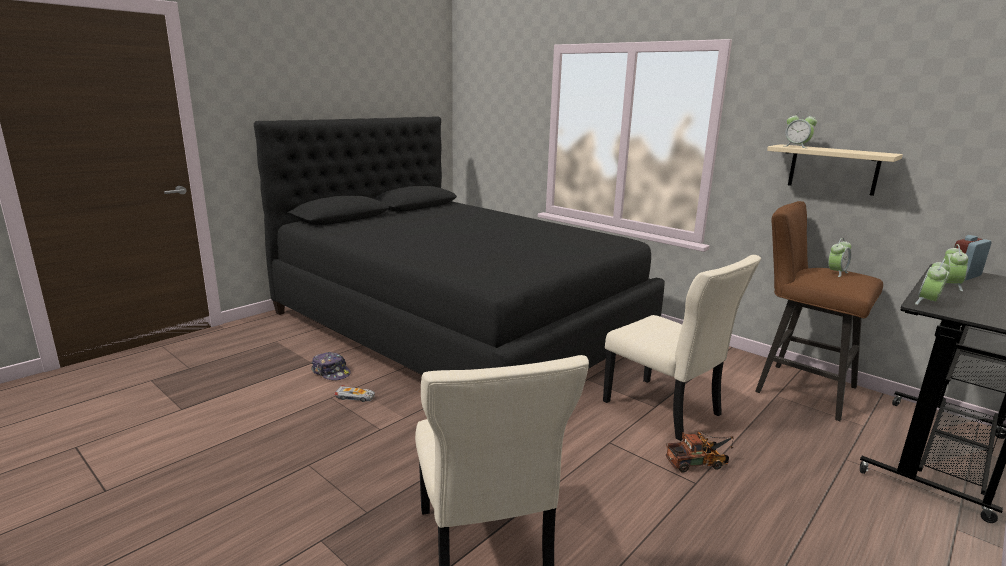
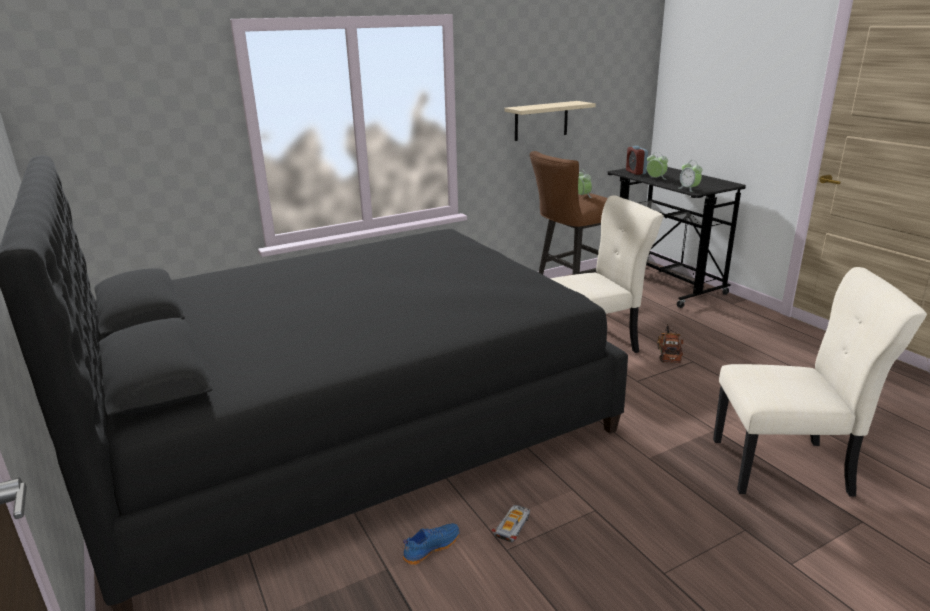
camera: 70 degrees left, 5 degrees up
cap [311,352,351,381] -> blue shoe [403,523,459,565]
alarm clock [785,111,817,148] -> none

